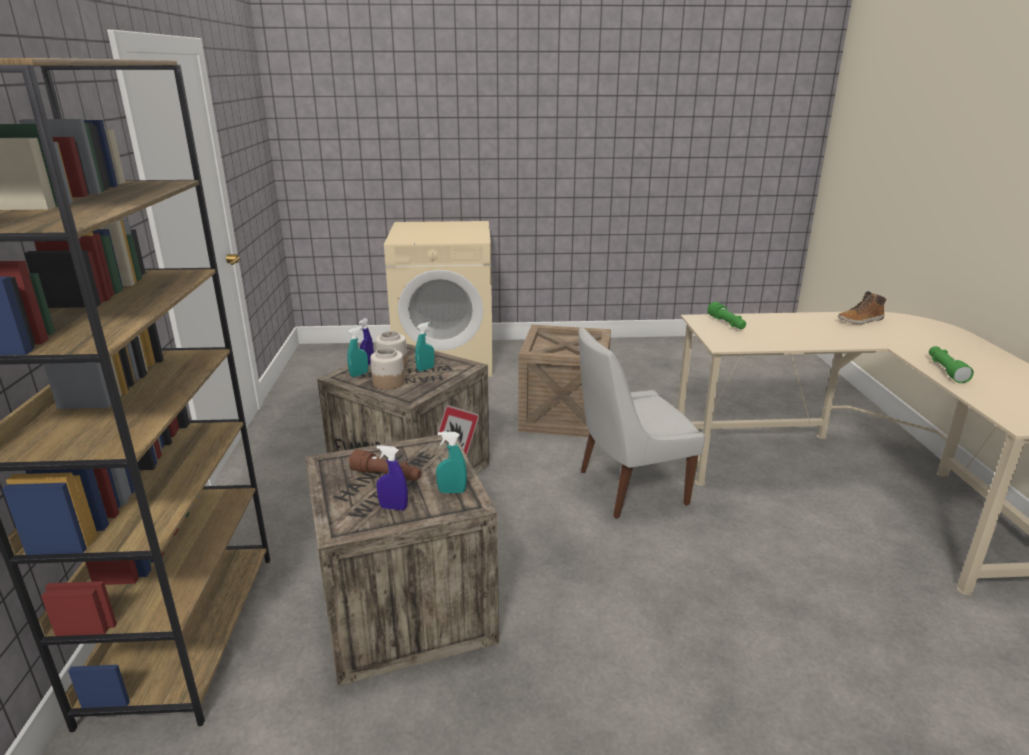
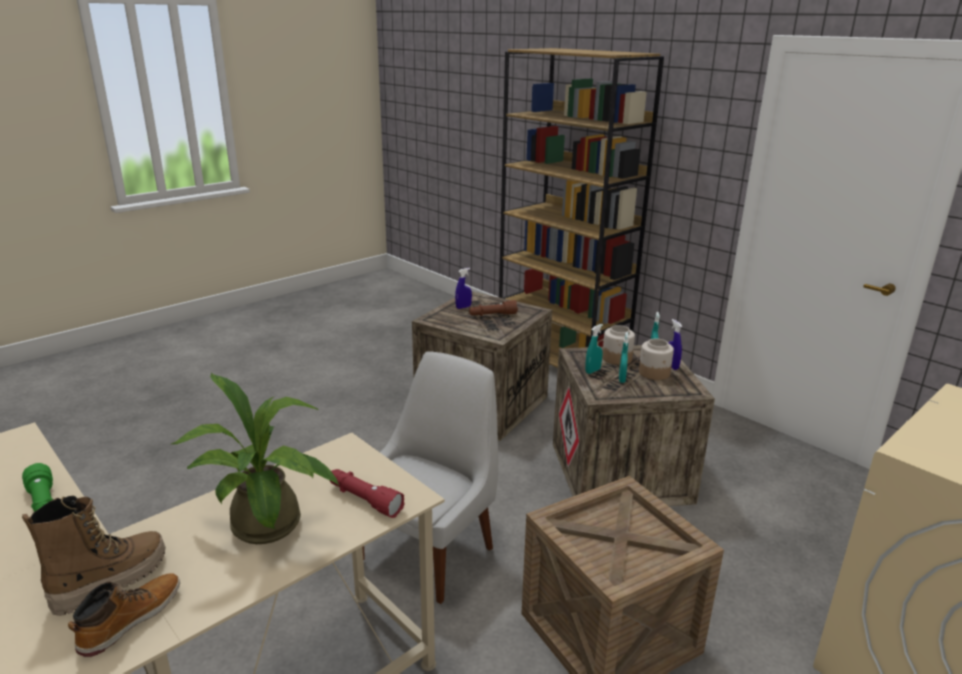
camera: 140 degrees right, 0 degrees up
turquoise spray bottle [436,432,467,493] -> turquoise spray bottle moved to [585,324,603,374]
green flashlight [708,301,746,329] -> red flashlight [329,469,405,518]
none -> boot [22,495,165,616]
none -> potted plant [172,372,339,544]

